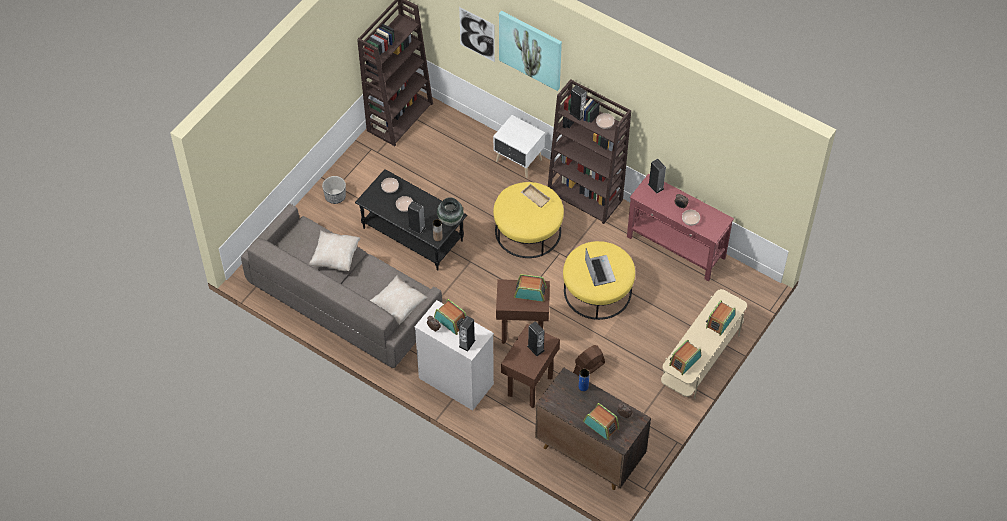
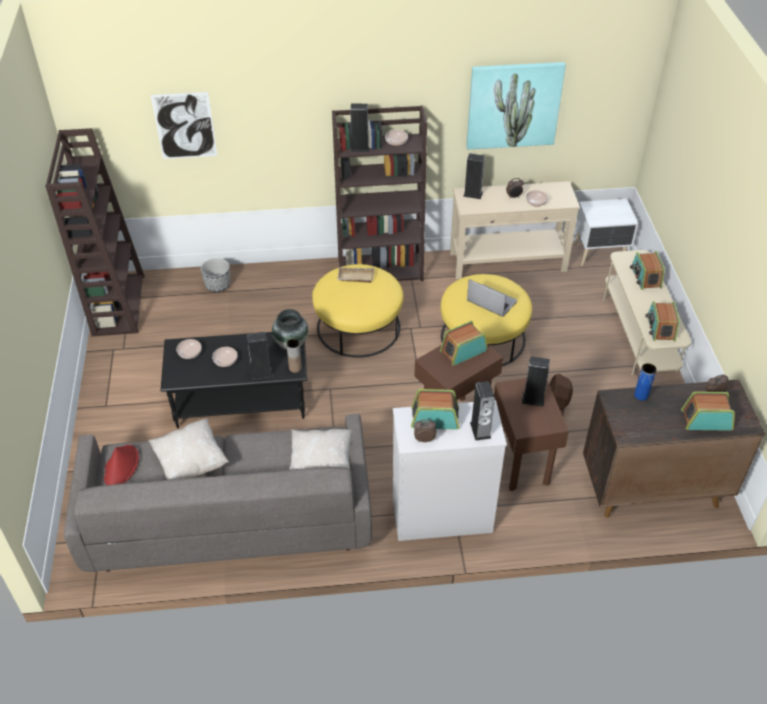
camera: 40 degrees left, 10 degrees down
planter [322,176,346,204] -> planter moved to [201,258,231,292]
white nightstand [493,115,545,178] -> white nightstand moved to [573,199,638,266]
picture [499,11,562,91] -> picture moved to [466,62,566,149]
red console table [627,173,734,281] -> beige console table [450,181,580,279]
none -> red hat [104,445,139,485]

